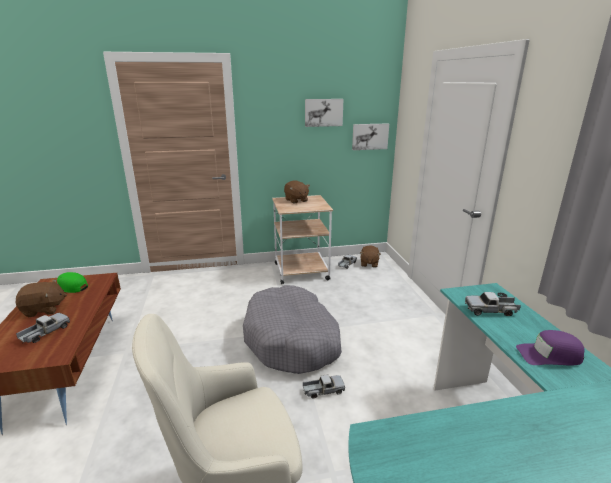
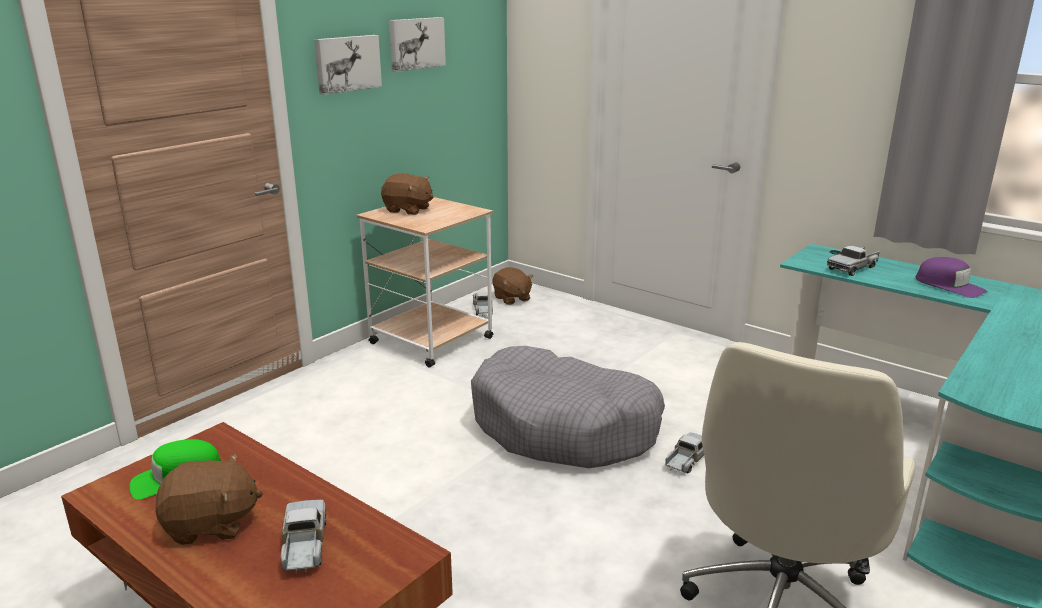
camera: 40 degrees left, 0 degrees up
brown plush toy [15,279,67,317] -> brown plush toy turned 45 degrees clockwise [155,453,263,545]
picture [352,123,389,150] -> picture moved to [314,35,382,95]
purple cap [516,330,585,365] -> purple cap turned 90 degrees counterclockwise [915,257,988,298]

